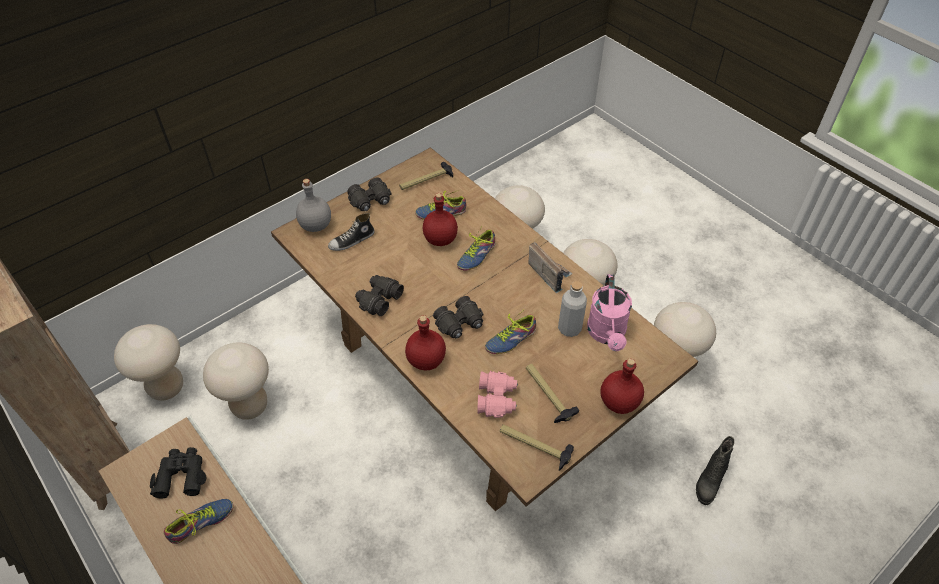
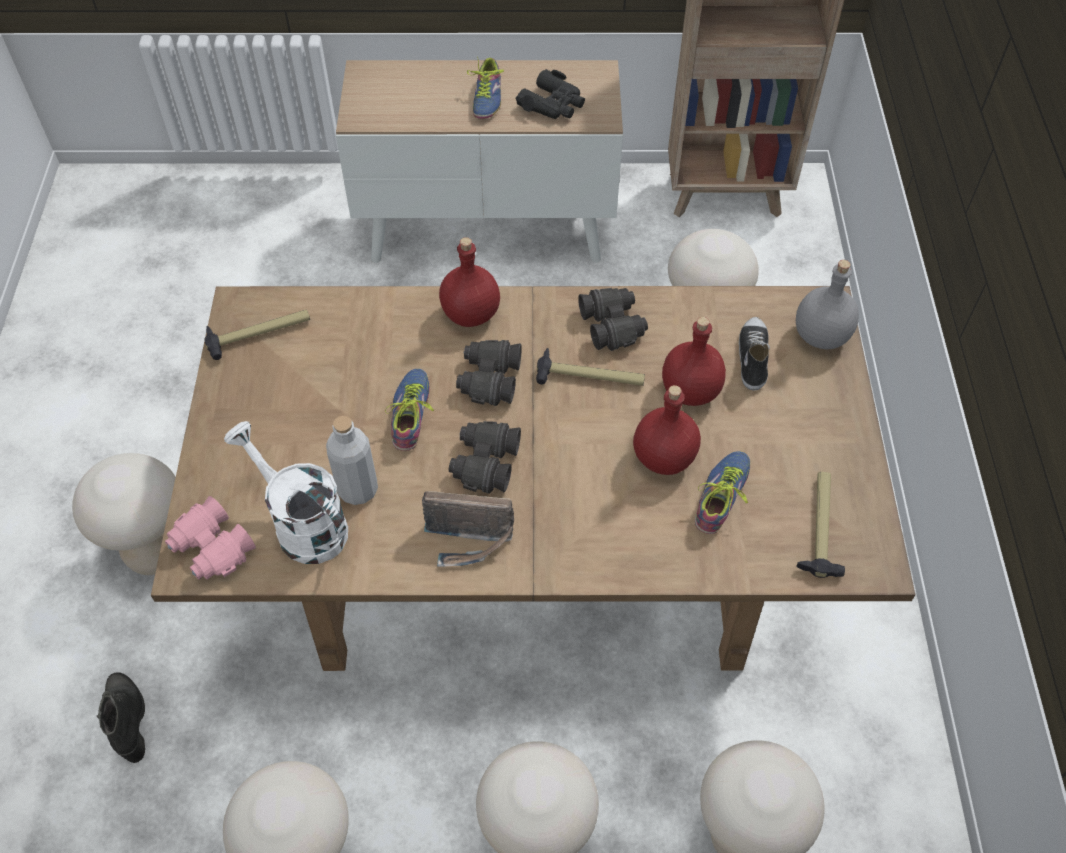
camera: 130 degrees right, 5 degrees up
beige stool [114,324,183,401] -> beige stool moved to [72,453,176,575]
black binoculars [347,177,392,211] -> black binoculars moved to [449,421,521,494]
shoe [457,229,495,271] -> none
pink binoculars [477,371,518,418] -> pink binoculars moved to [165,496,256,579]
hammer [526,364,579,423] -> hammer moved to [536,348,645,386]
pink watering can [587,274,632,351] -> white watering can [224,421,348,564]
red bottle [600,358,644,414] -> red bottle moved to [662,317,726,406]

